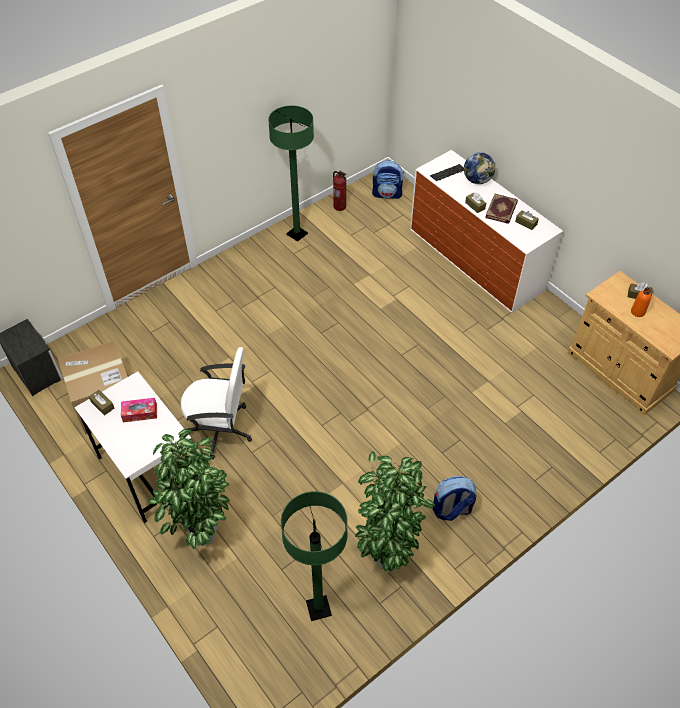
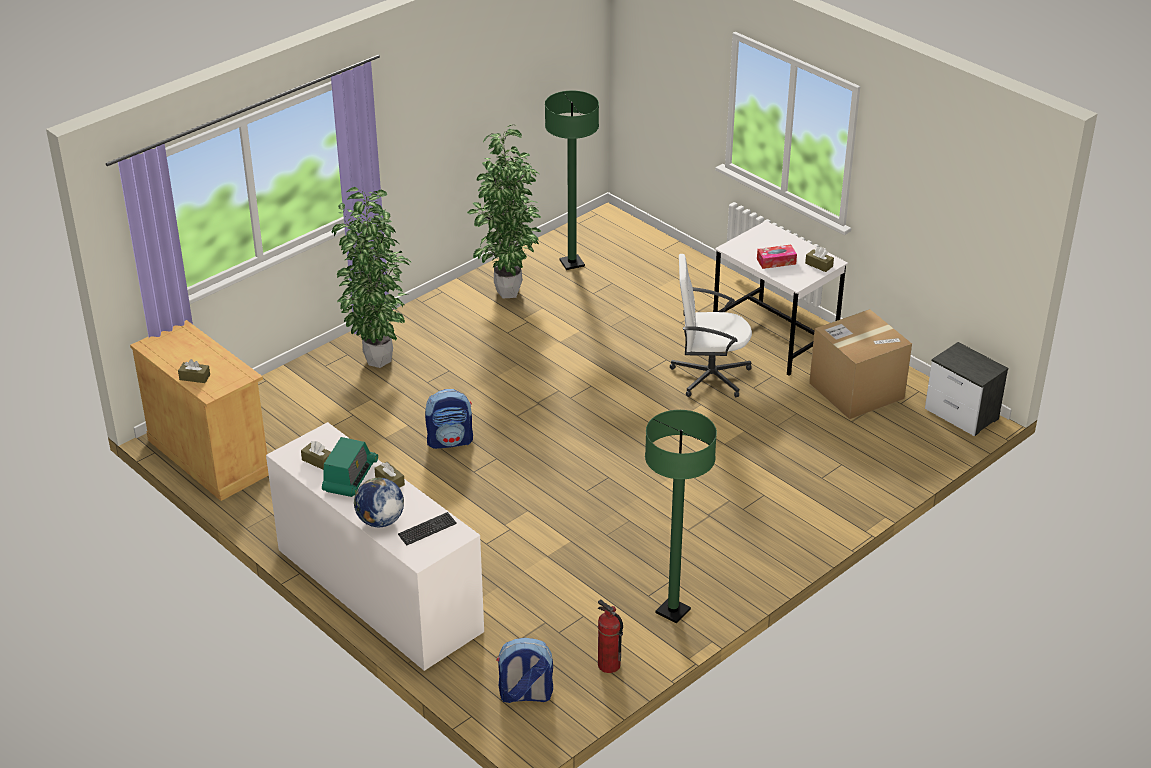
camera: 175 degrees right, 15 degrees down
potted plant [148,429,230,549] -> potted plant moved to [332,187,411,368]
backpack [432,476,476,521] -> backpack moved to [425,389,473,449]
book [485,194,518,224] -> radio [322,437,378,497]
orange bottle [631,287,651,317] -> none

